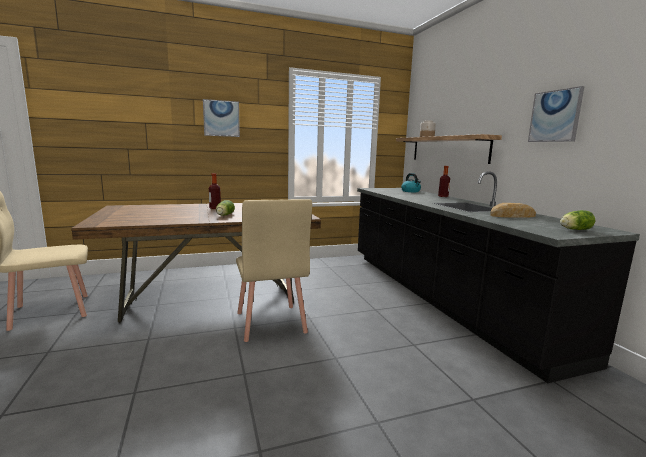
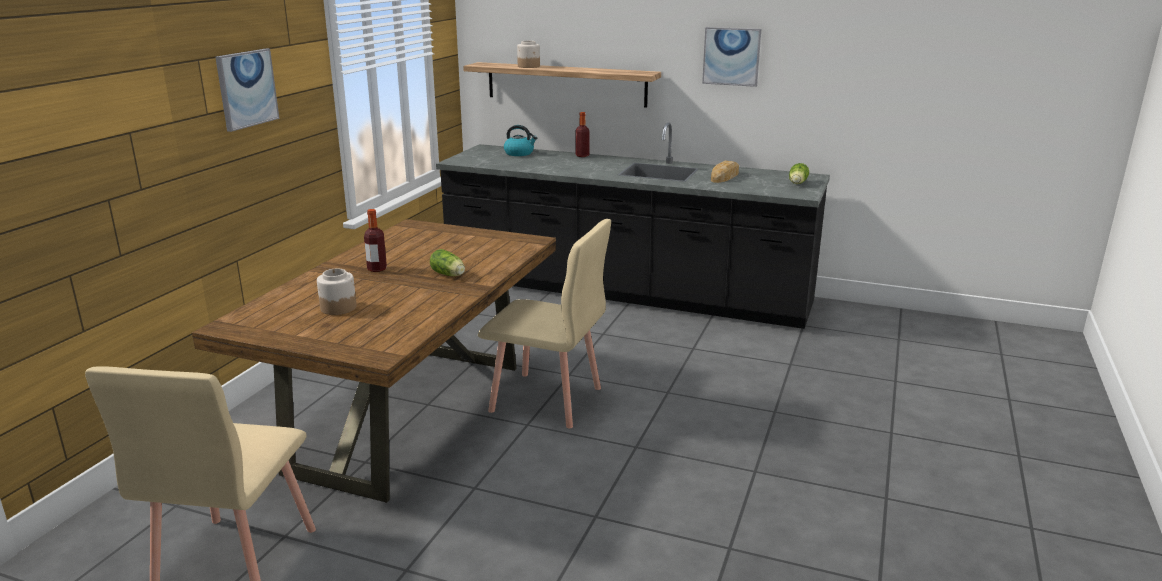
camera: 50 degrees left, 10 degrees up
none -> jar [317,269,356,315]

